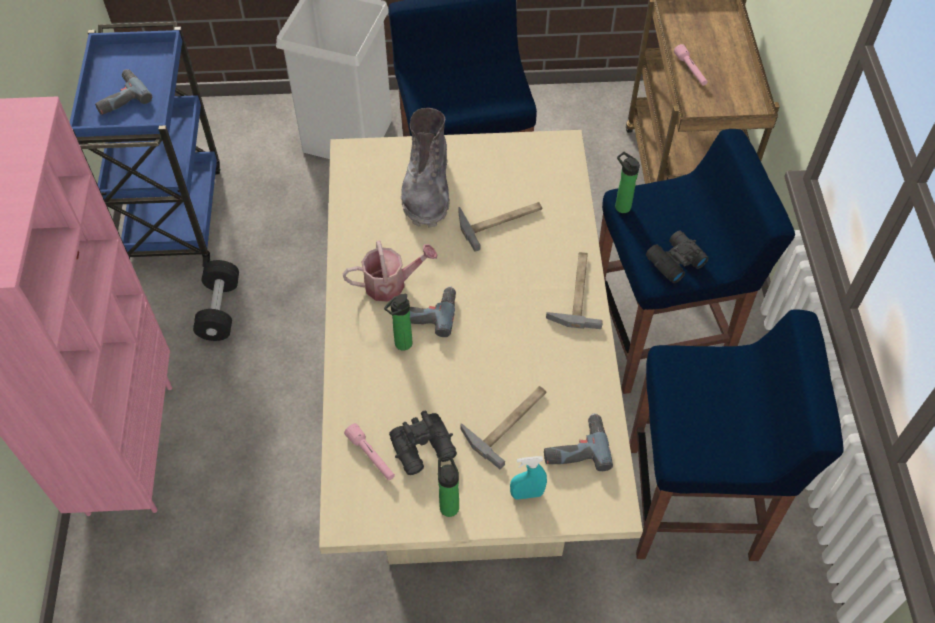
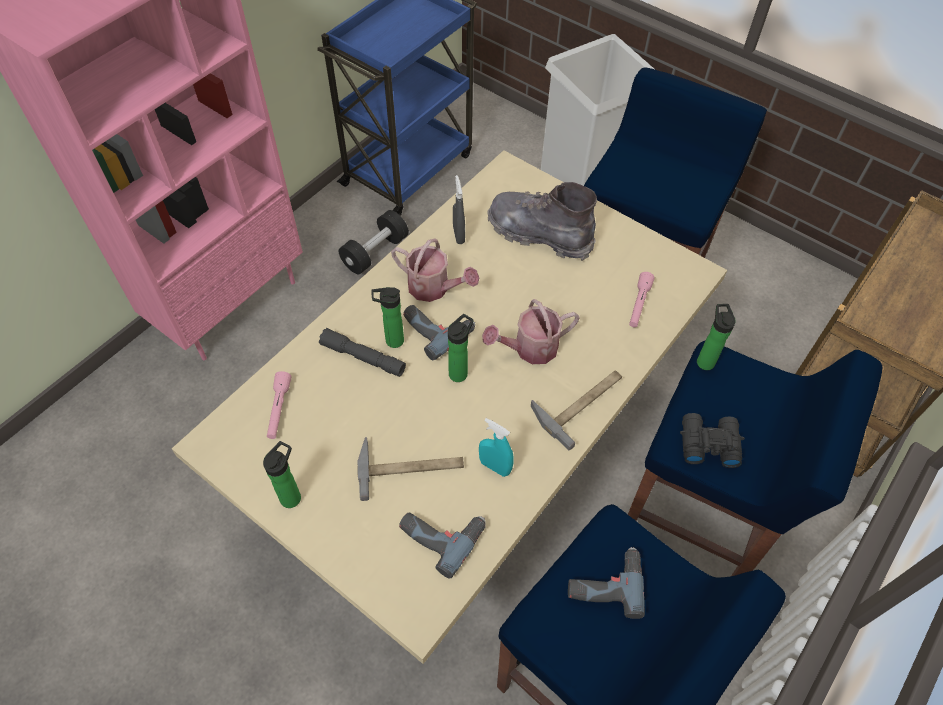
camera: 40 degrees right, 0 degrees up
power drill [95,69,152,115] -> power drill moved to [568,547,645,619]
black binoculars [389,411,457,475] -> none
grey boot [401,108,450,228] -> grey boot turned 75 degrees clockwise [487,182,597,261]
hammer [459,202,542,252] -> none
turquoise spray bottle [510,456,547,500] -> turquoise spray bottle moved to [479,418,514,477]
pink flashlight [674,44,708,86] -> pink flashlight moved to [629,272,655,327]
none -> grey flashlight [319,328,406,377]
none -> bottle [448,314,474,382]
none -> grey spray bottle [453,175,465,244]
none -> watering can [482,299,580,364]

